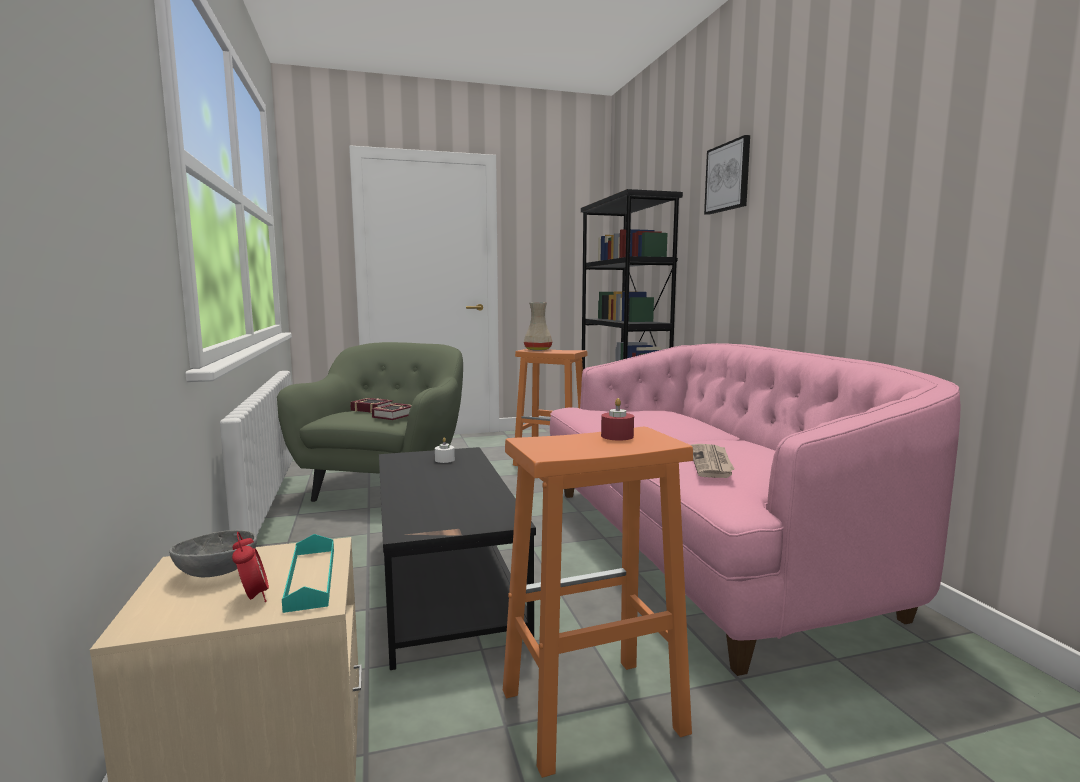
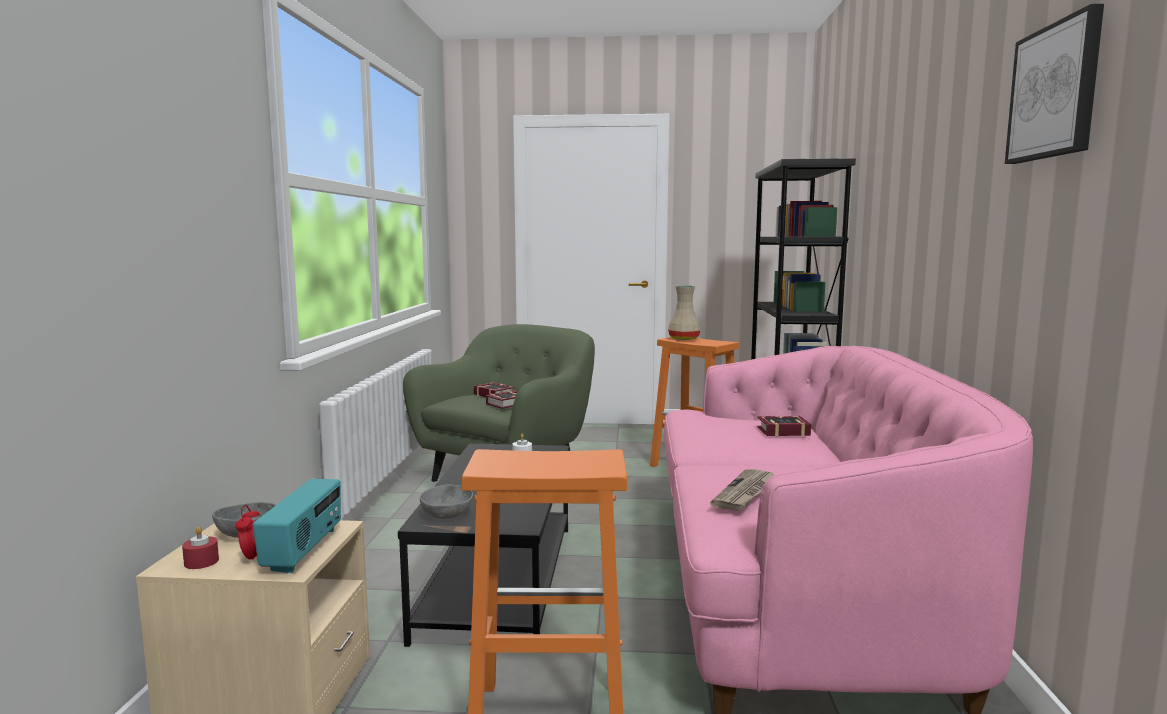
camera: 20 degrees right, 0 degrees up
turquoise tray [282,534,334,613] -> radio [253,479,341,573]
red candle [601,398,634,440] -> red candle moved to [182,527,219,569]
picture [704,135,750,215] -> picture moved to [1005,4,1104,164]
none -> grey bowl [420,484,473,519]
none -> book [757,415,811,437]

